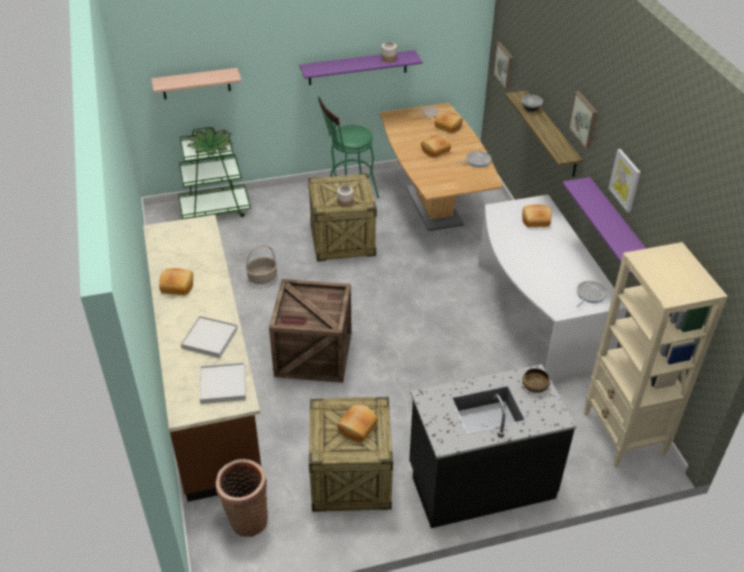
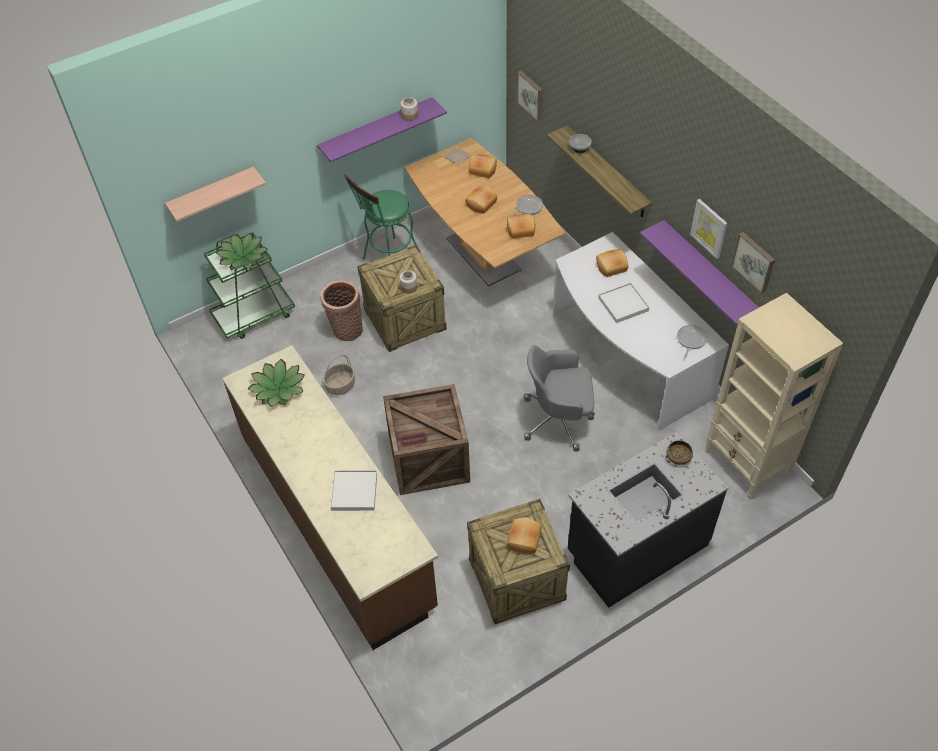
camera: 15 degrees left, 10 degrees up
bread [159,268,193,296] -> bread moved to [507,214,535,239]
white tray [200,362,246,404] -> white tray moved to [598,283,649,323]
basket [216,459,268,537] -> basket moved to [320,280,363,341]
picture [568,91,598,149] -> picture moved to [731,232,775,294]
none -> potted plant [248,359,305,407]
none -> grey office chair [524,345,595,452]

